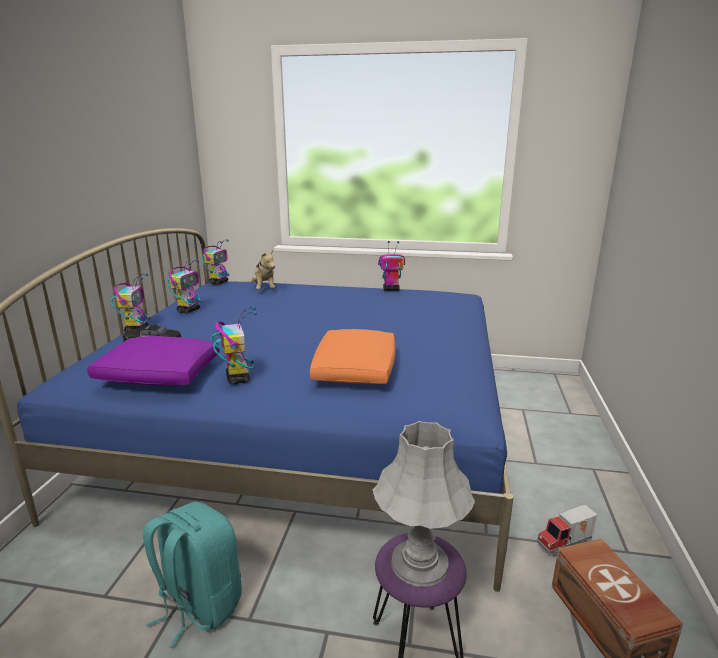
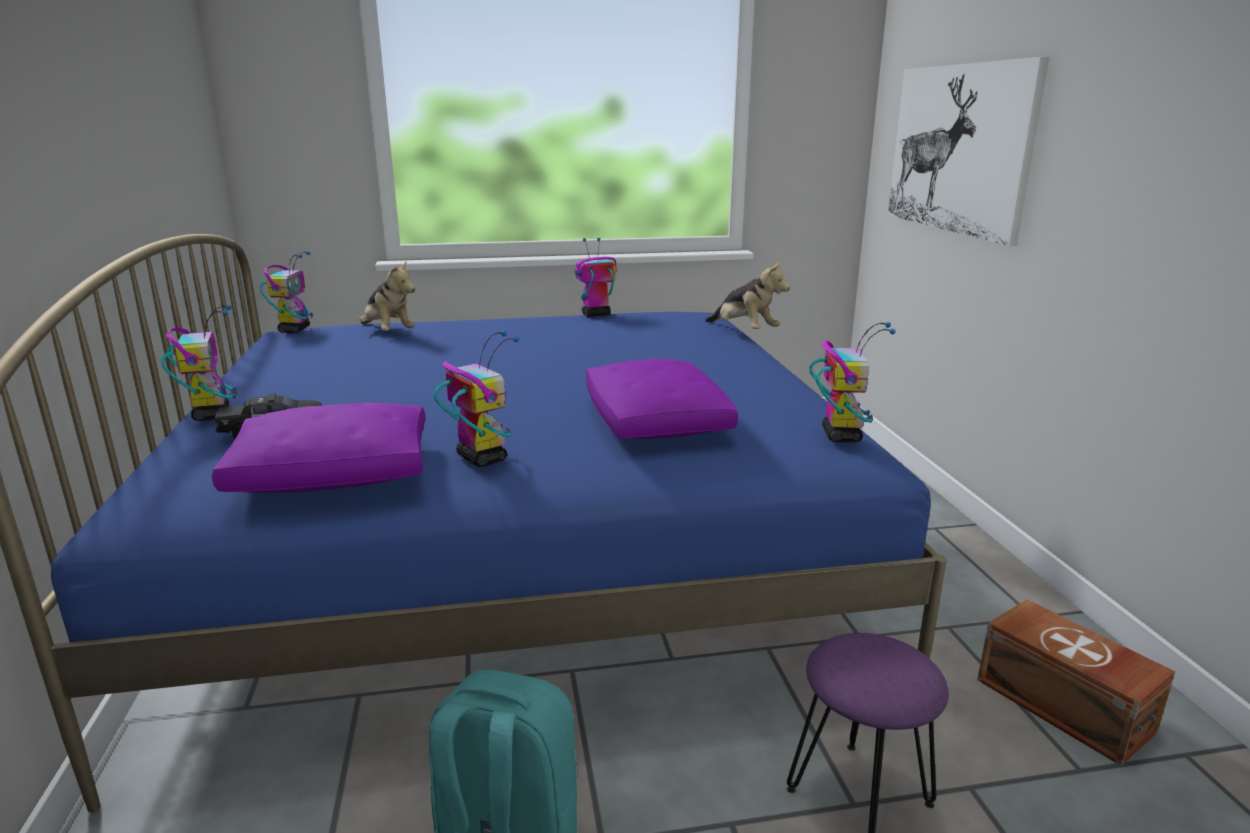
camera: 20 degrees left, 0 degrees up
toy robot [167,260,201,313] -> toy robot moved to [809,322,896,443]
orange pillow [310,329,396,384] -> purple pillow [586,359,738,439]
grey table lamp [373,421,475,587] -> none
toy truck [537,505,597,557] -> none
none -> plush toy [705,260,790,329]
none -> picture [888,57,1049,246]

